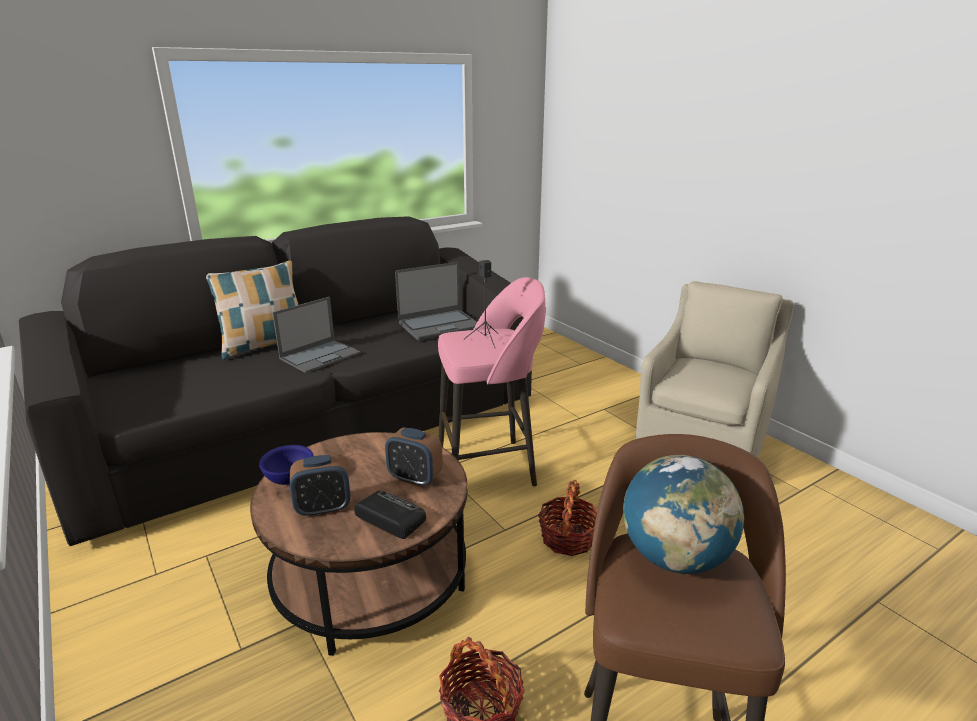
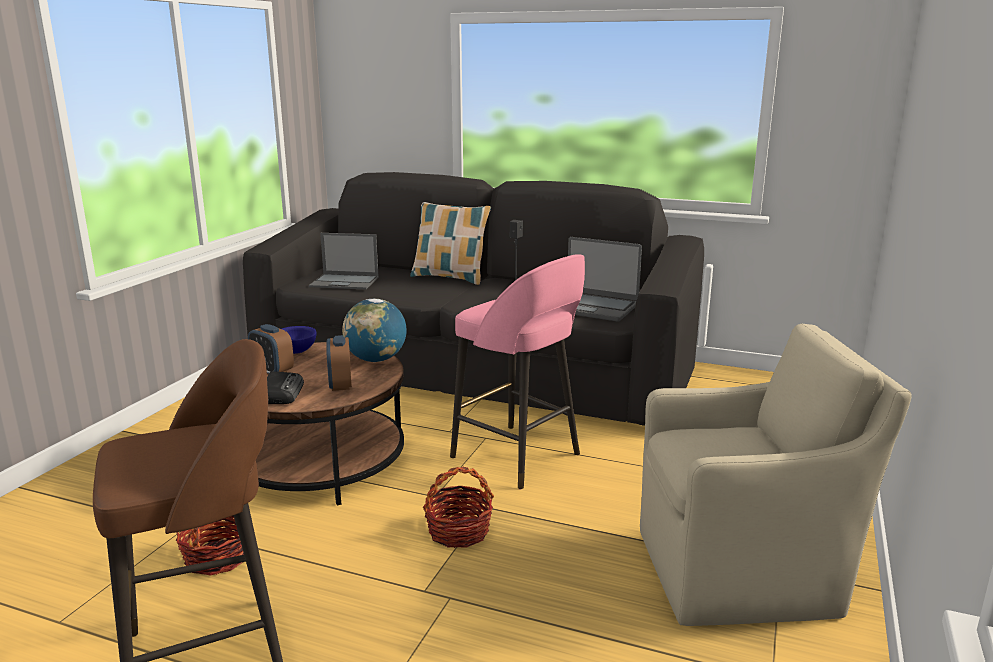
camera: 55 degrees right, 5 degrees down
laptop [272,297,361,373] -> laptop moved to [309,233,379,290]
globe [623,455,744,574] -> globe moved to [342,299,406,362]

